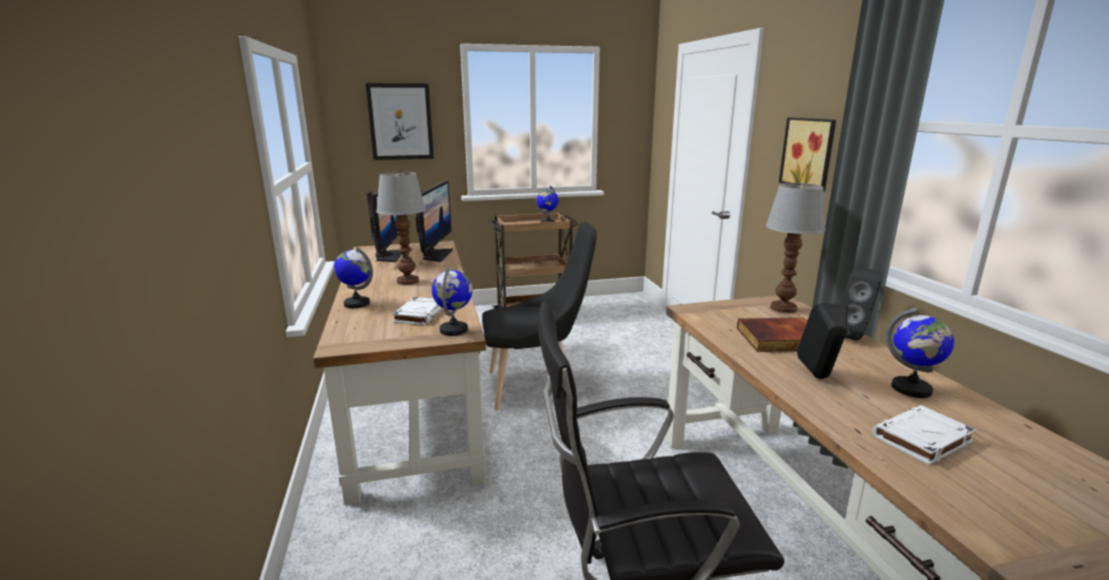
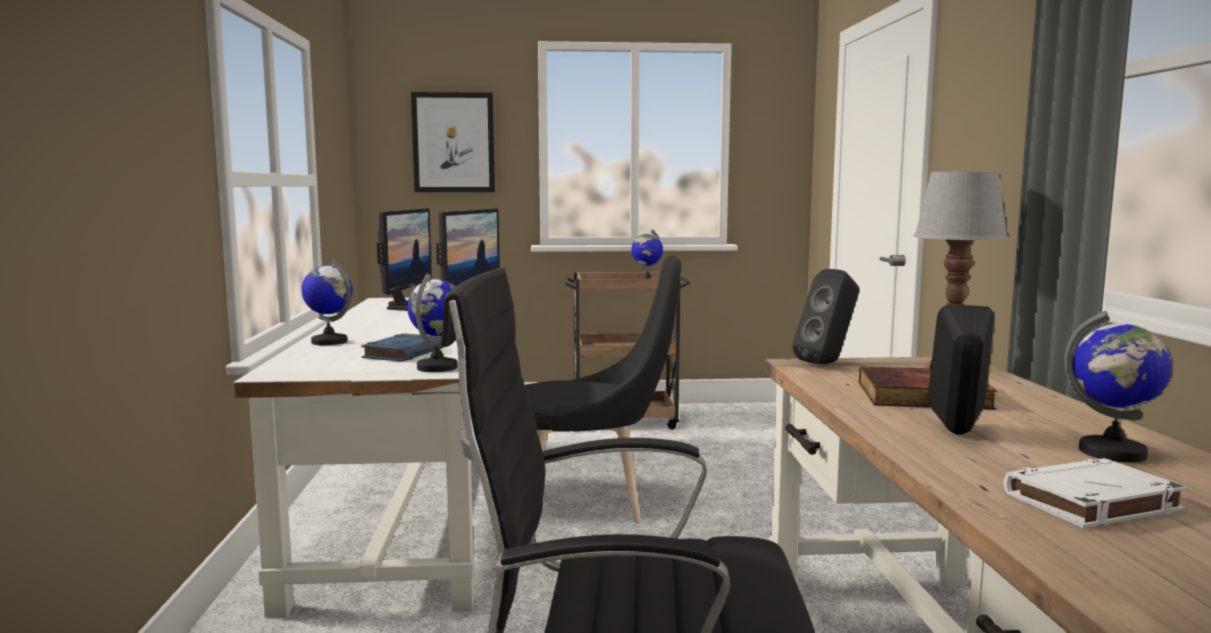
camera: 10 degrees right, 10 degrees down
brown desk [313,241,486,505] -> white desk [233,298,475,618]
table lamp [376,172,426,285] -> none
white book [392,297,444,325] -> blue book [361,333,443,362]
picture [779,118,836,192] -> none
black speaker [840,268,881,341] -> black speaker moved to [792,269,859,364]

